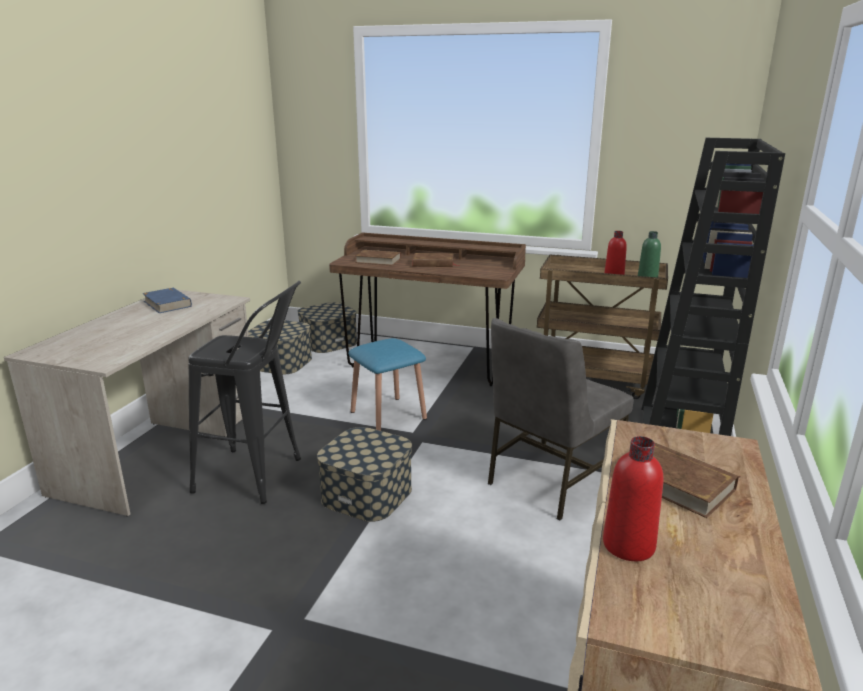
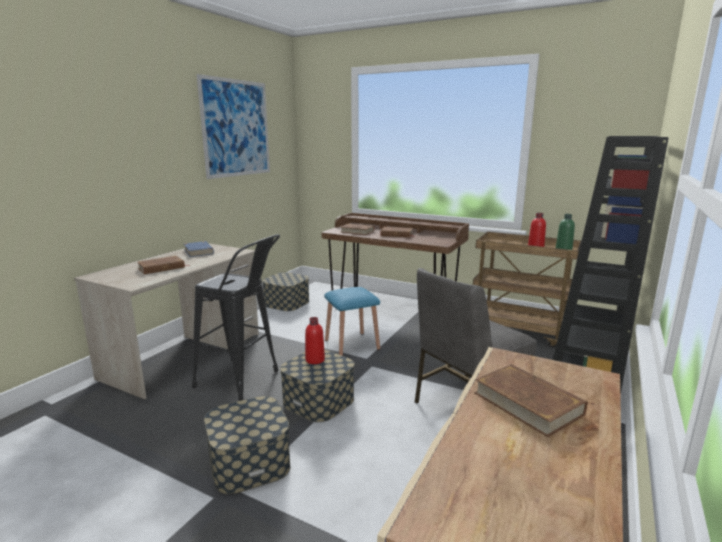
camera: 10 degrees right, 5 degrees down
storage box [298,302,357,353] -> storage box moved to [204,396,291,494]
red bottle [603,436,663,561] -> red bottle moved to [305,317,325,364]
none -> brown book [137,256,189,274]
none -> picture [197,74,270,179]

